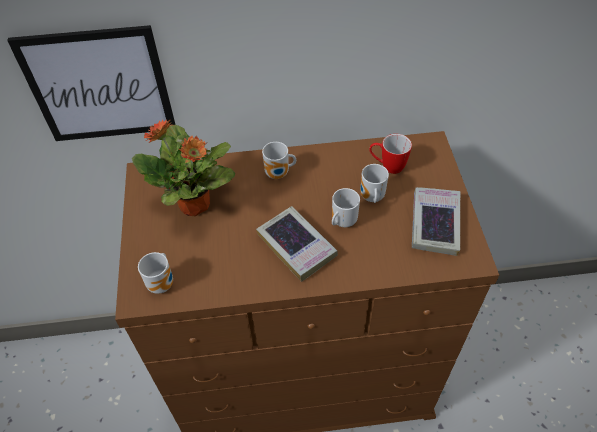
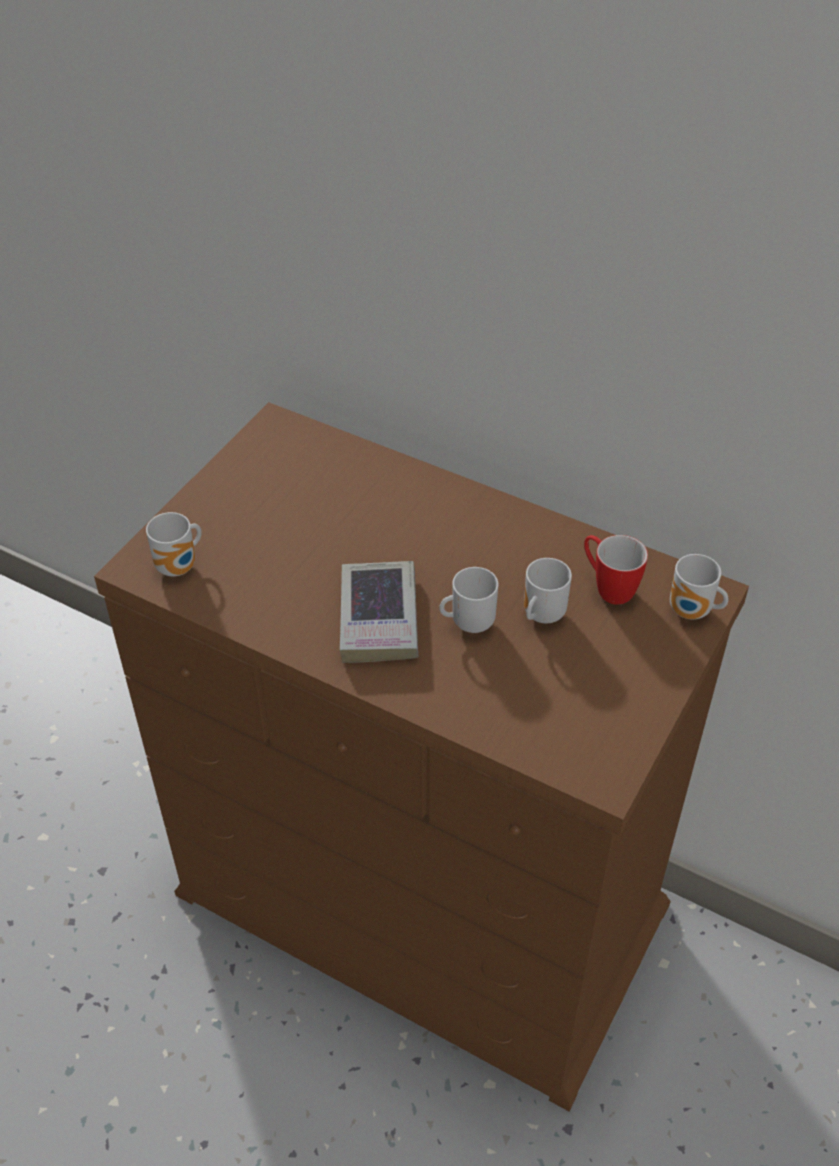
camera: 35 degrees right, 5 degrees down
picture [7,25,175,141] -> none
potted plant [132,119,235,216] -> none
mug [262,142,296,179] -> mug moved to [670,554,729,620]
book [412,187,461,256] -> none

